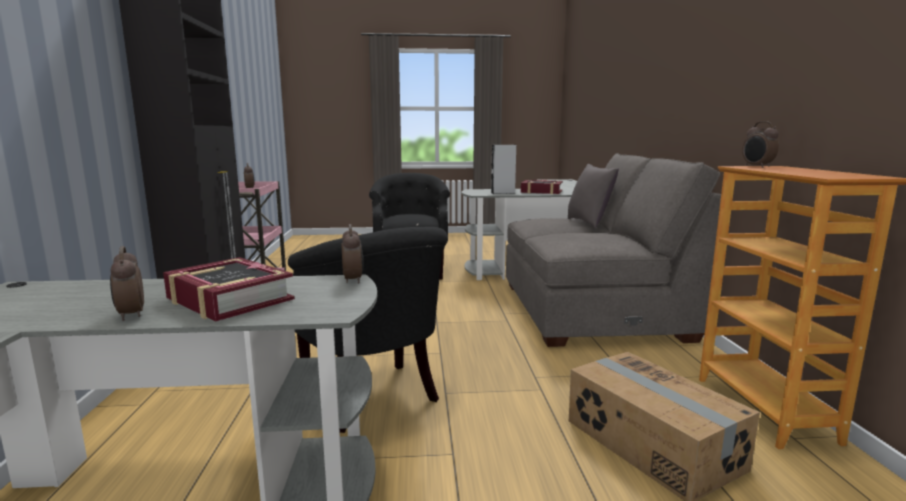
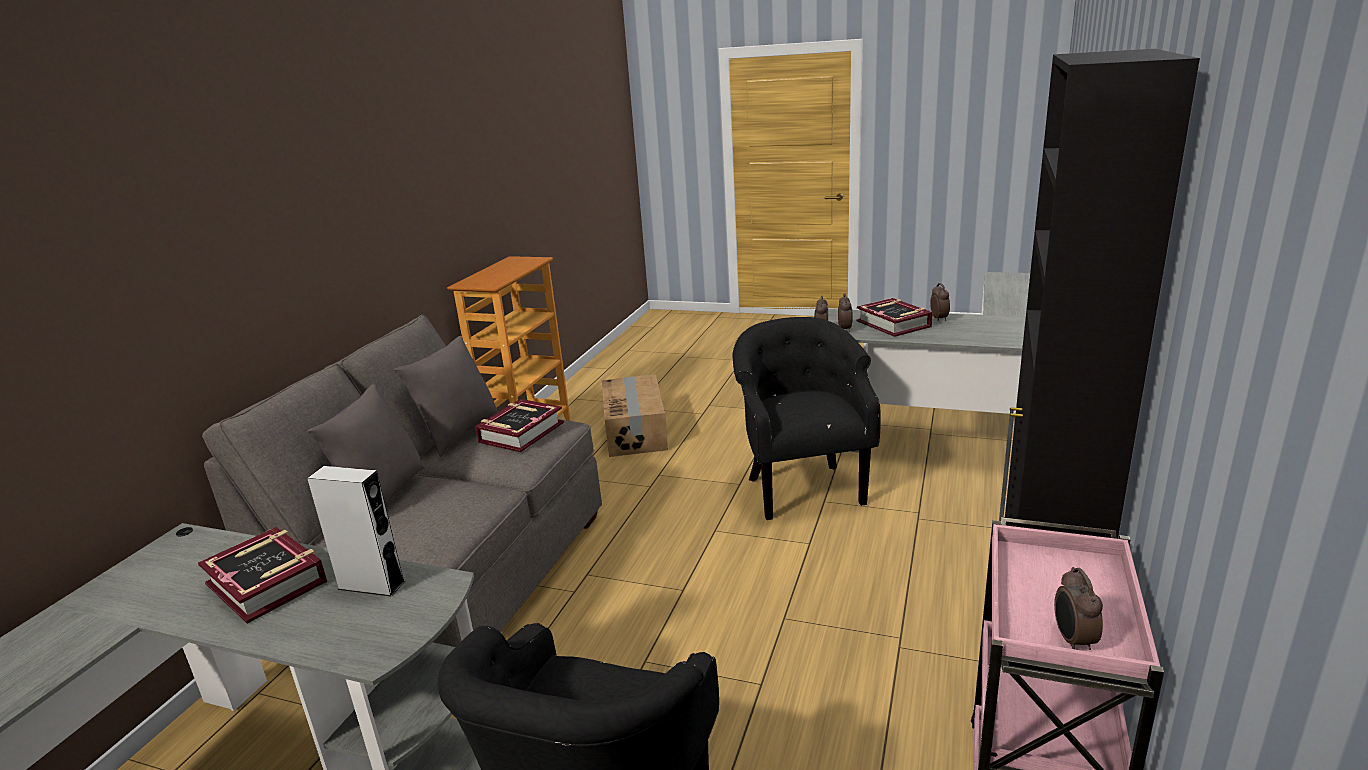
camera: 155 degrees left, 10 degrees up
alarm clock [742,121,779,168] -> alarm clock moved to [838,293,853,332]
none -> grey pillow [394,336,498,457]
none -> book [475,399,564,452]

